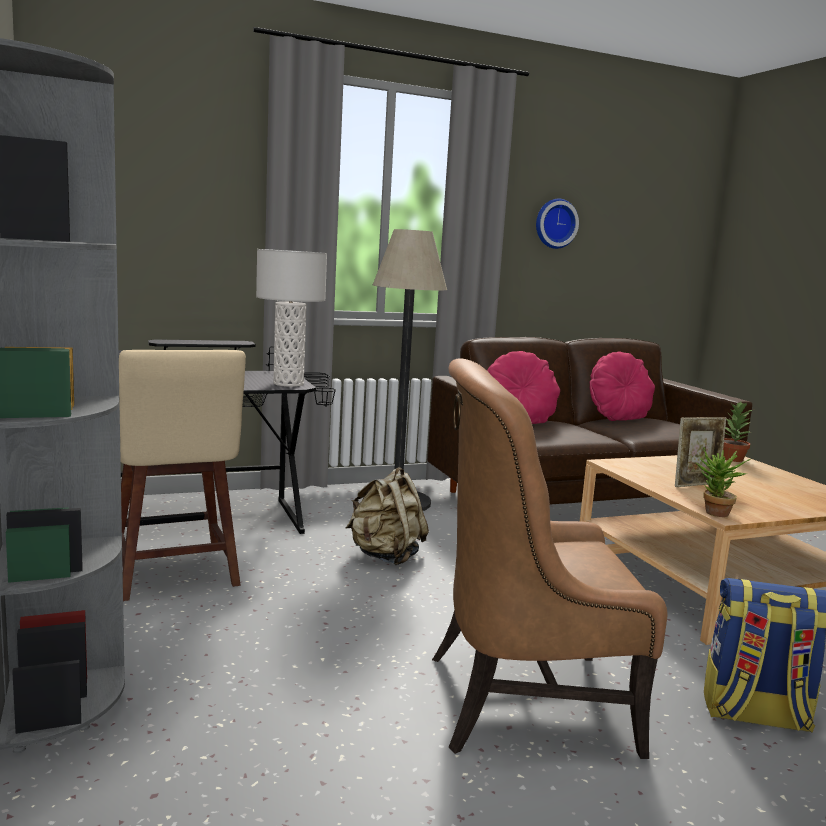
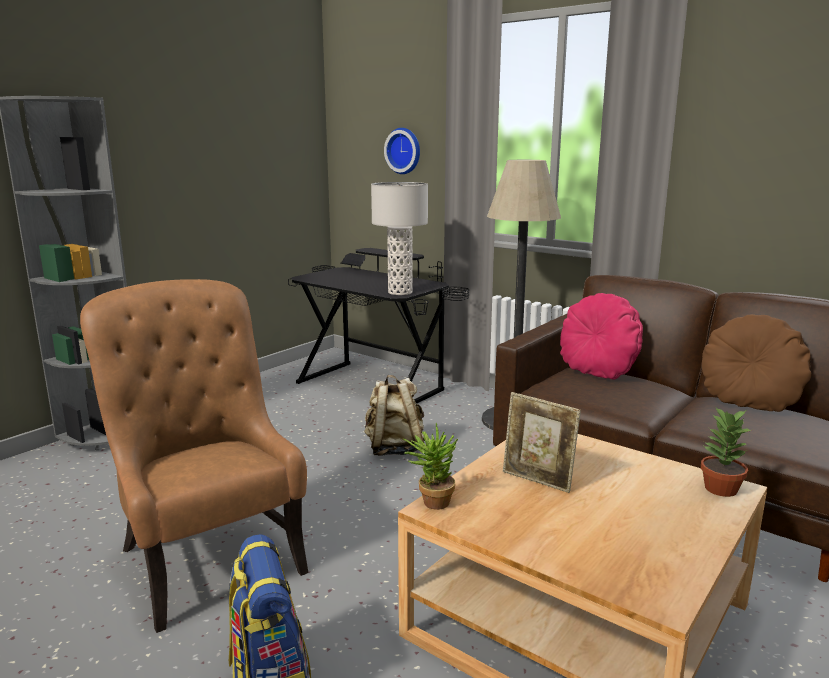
camera: 60 degrees right, 5 degrees up
beige stool [119,350,246,601] -> none
wall clock [536,199,579,249] -> wall clock moved to [384,128,420,174]
pink pillow [590,352,655,421] -> brown pillow [702,314,812,412]

